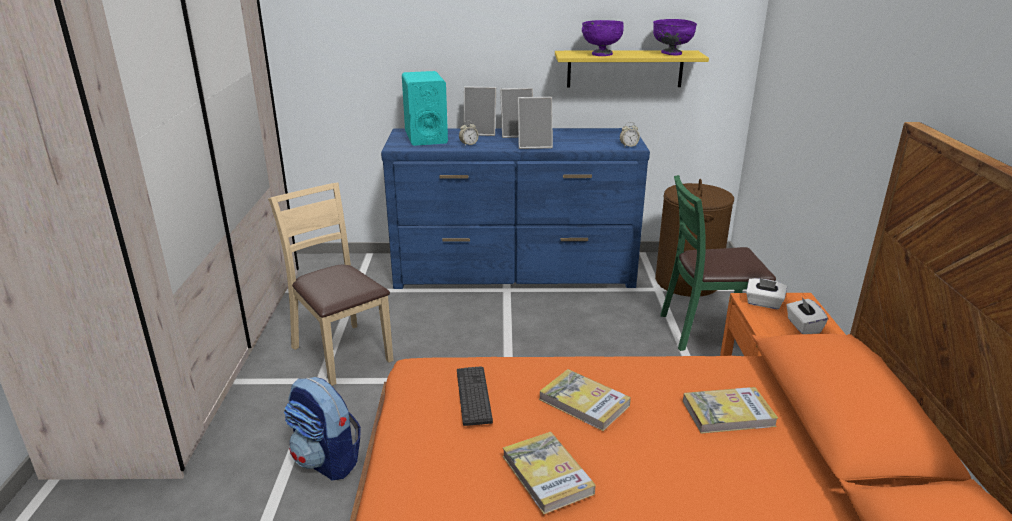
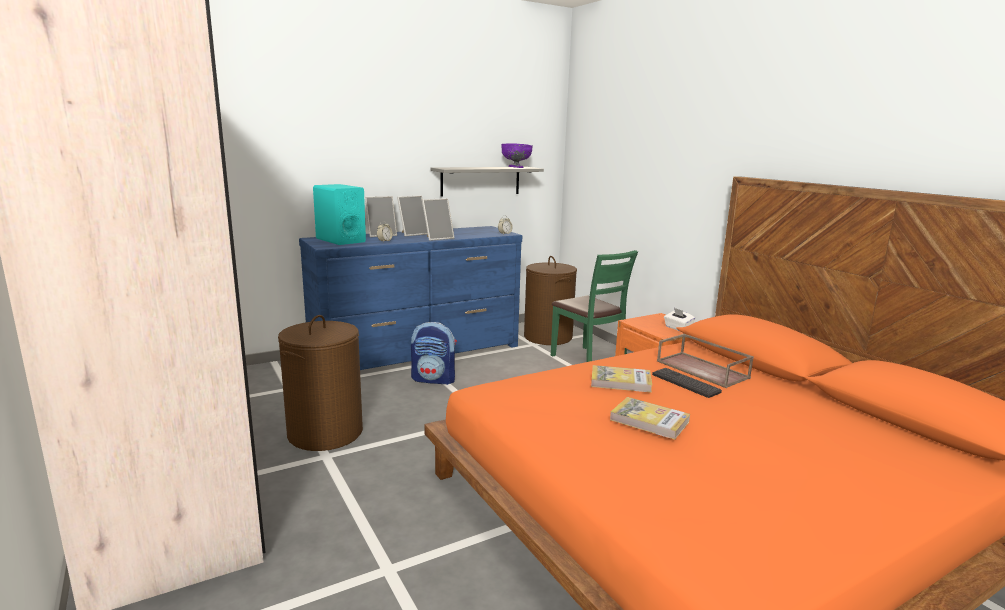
camera: 30 degrees left, 10 degrees down
beige chair [268,183,393,386] -> brown laundry basket [278,315,363,451]
backpack [284,377,361,480] -> backpack moved to [411,322,457,385]
keyboard [457,366,493,426] -> keyboard moved to [652,368,722,398]
yellow shelf [555,50,709,87] -> grey shelf [431,167,544,197]
purple bowl [582,20,624,56] -> none
green chair [661,175,776,351] -> green chair turned 90 degrees counterclockwise [551,250,638,362]
book [683,387,778,434] -> brown tray [657,334,754,388]
white tissue box [746,278,787,309] -> none

